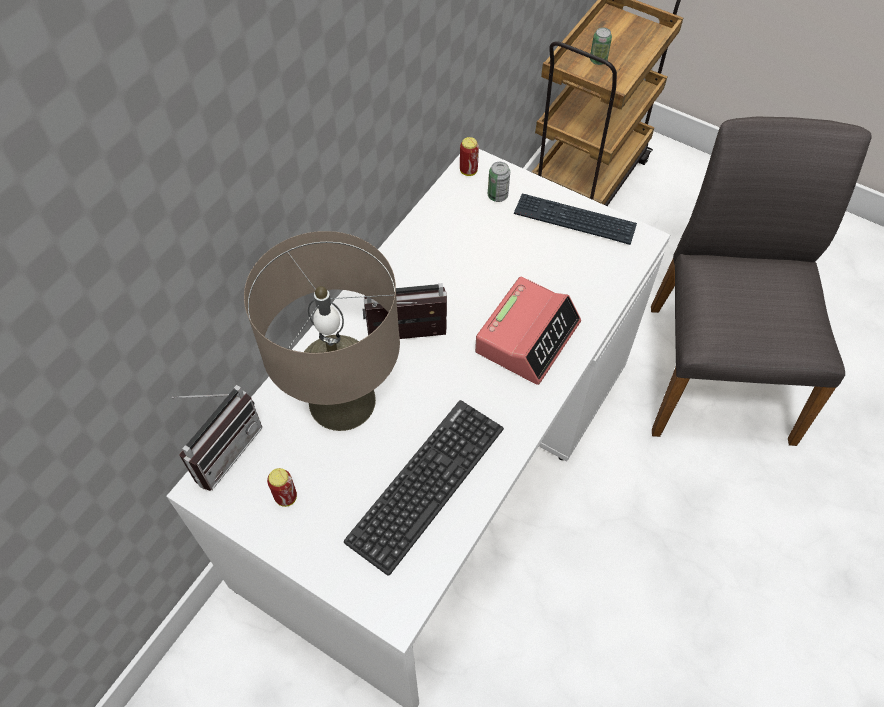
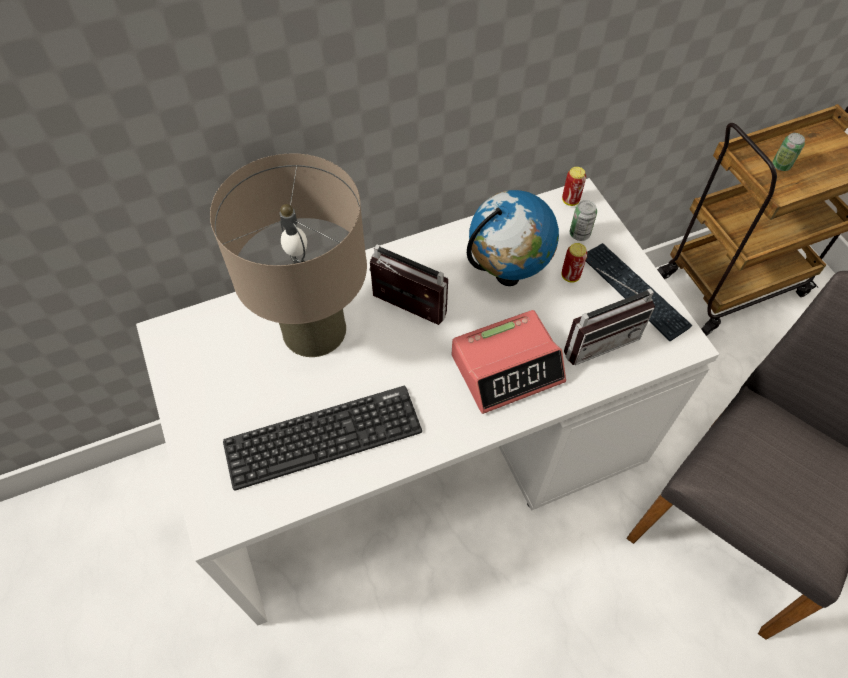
camera: 35 degrees right, 0 degrees up
radio [172,385,262,491] -> radio moved to [564,268,655,365]
can [267,468,297,507] -> can moved to [562,243,587,283]
none -> globe [467,190,559,286]

